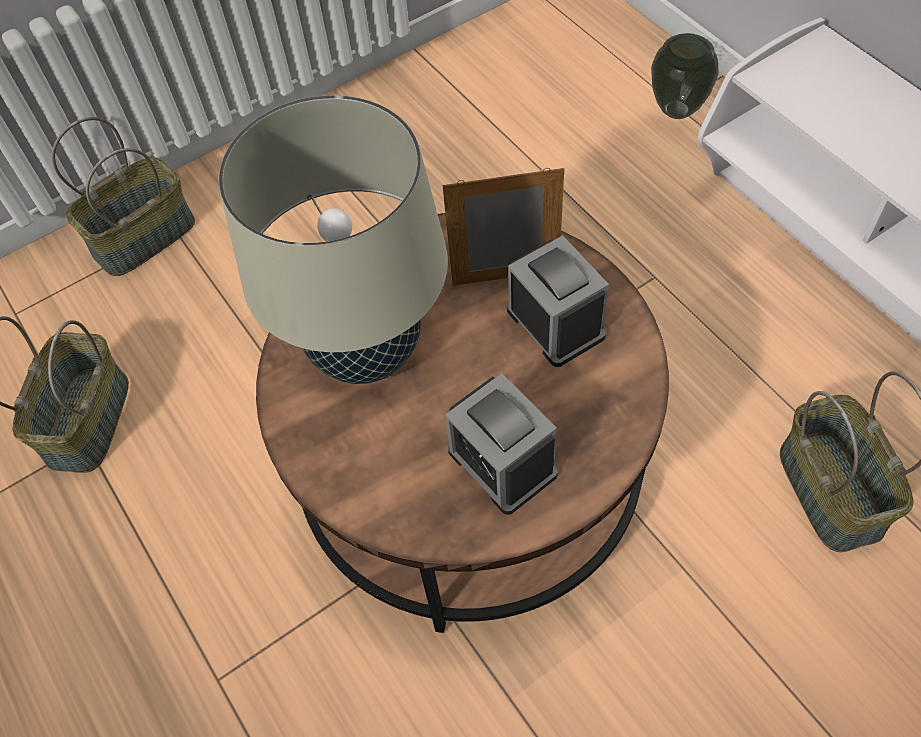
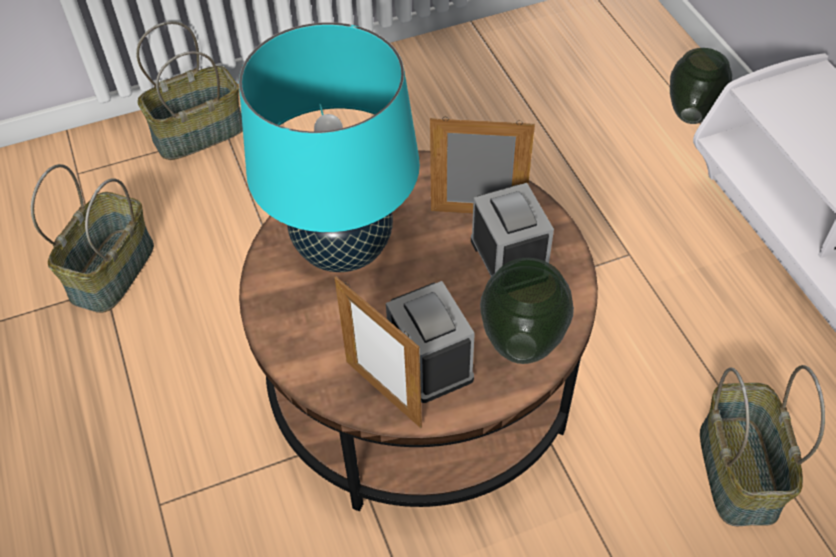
camera: 10 degrees right, 5 degrees down
beige table lamp [219,95,448,384] -> turquoise table lamp [239,22,420,272]
none -> picture frame [334,277,422,428]
none -> vase [480,258,574,364]

